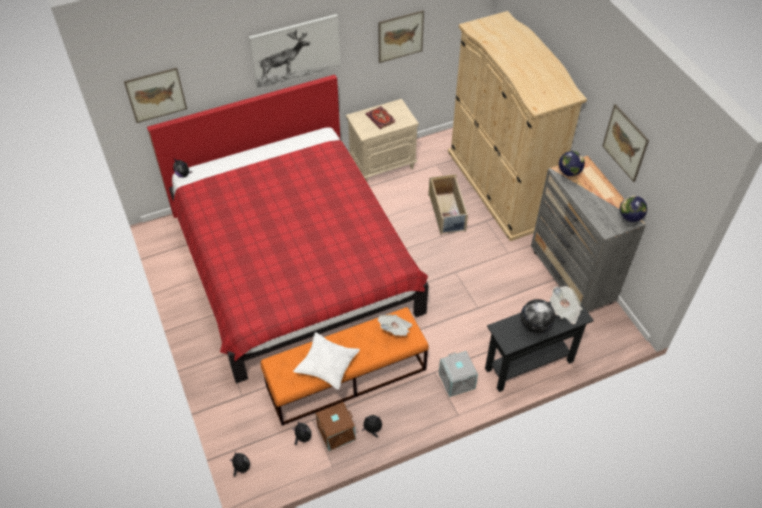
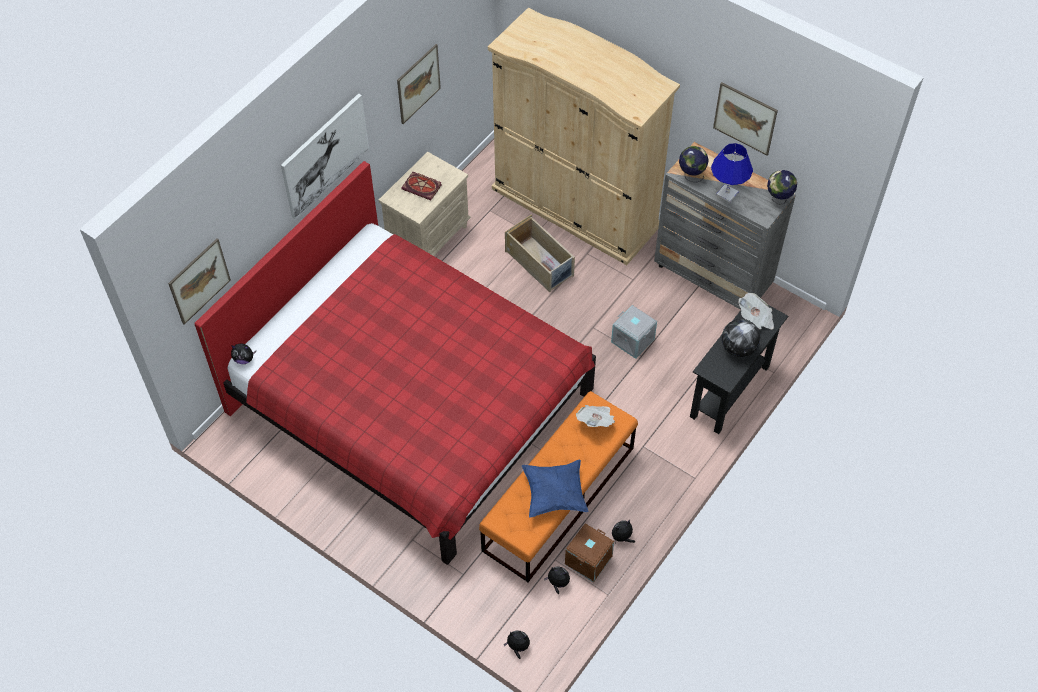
camera: 30 degrees left, 5 degrees up
white pillow [293,332,360,390] -> blue pillow [522,460,588,518]
grey storage box [439,351,478,397] -> grey storage box moved to [611,305,657,359]
none -> blue table lamp [711,143,753,203]

